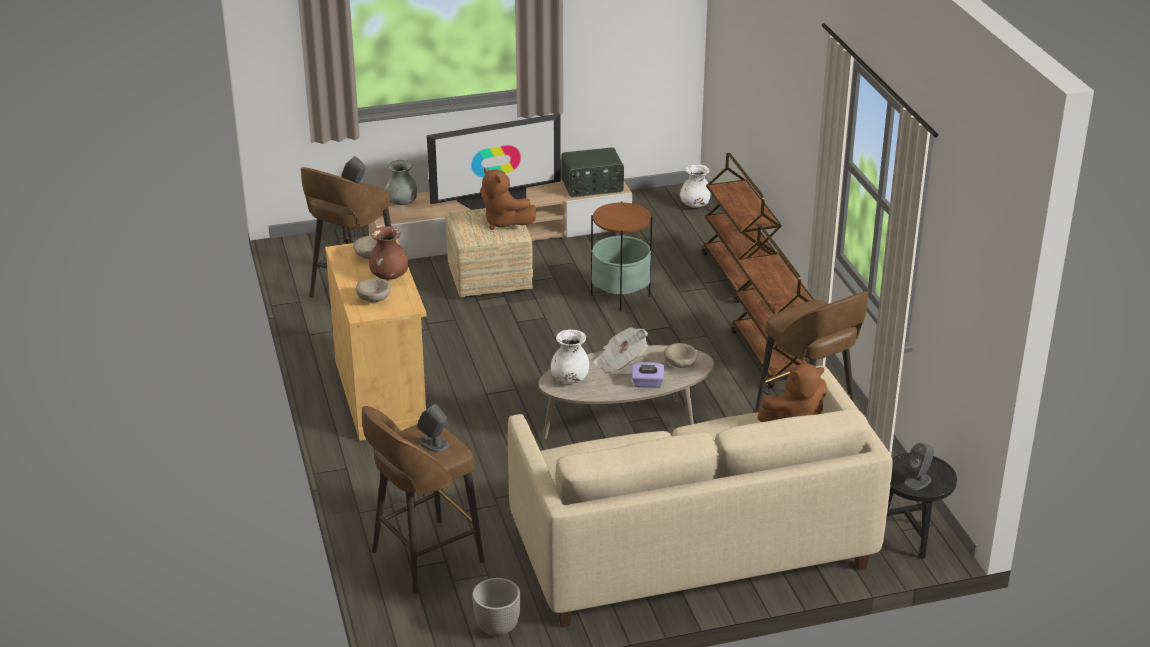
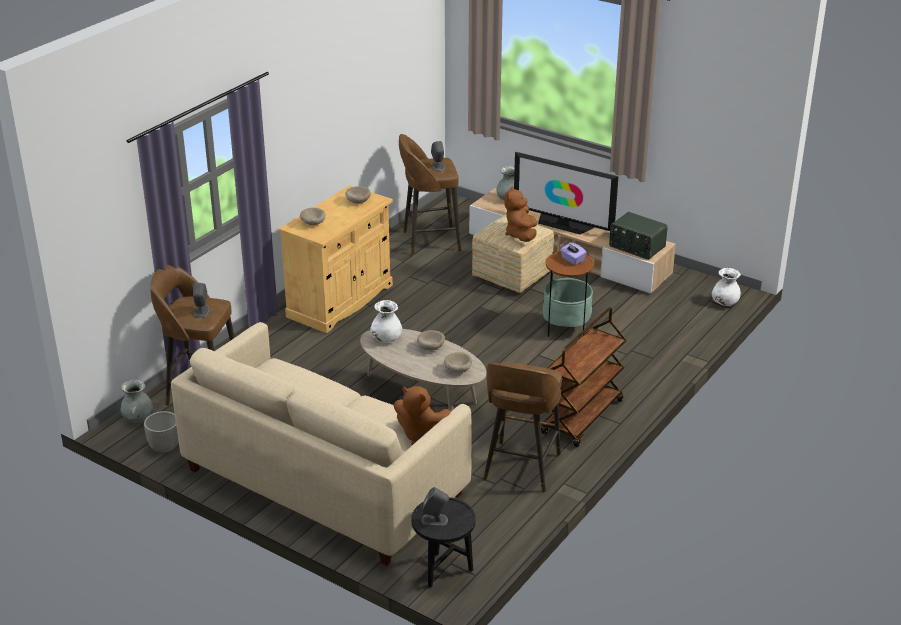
camera: 50 degrees right, 0 degrees up
brown vase [369,226,408,280] -> none
newspaper [594,327,648,373] -> beige bowl [417,330,445,351]
purple tissue box [632,362,664,388] -> purple tissue box moved to [560,242,587,265]
brown cart [702,153,782,303] -> none
none -> grey vase [120,379,154,422]

